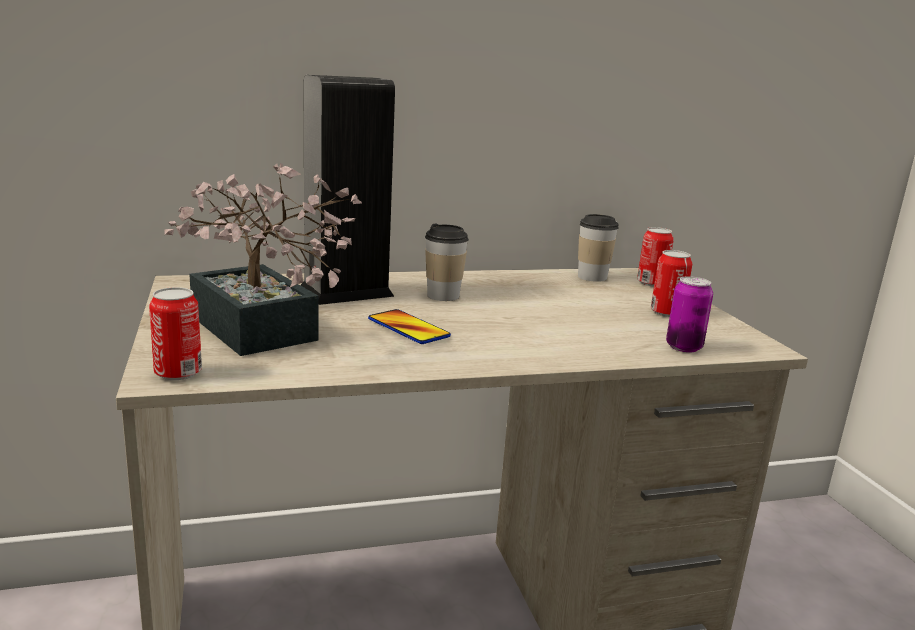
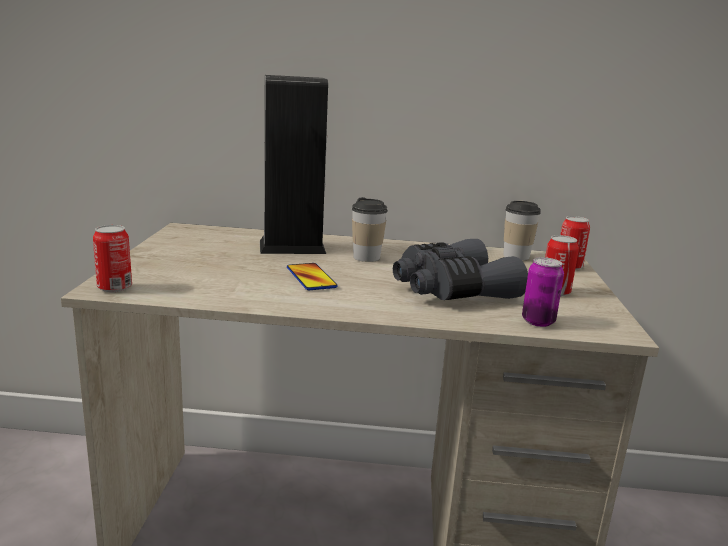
camera: 20 degrees right, 0 degrees up
potted plant [164,163,362,356] -> none
none -> grey binoculars [393,239,528,300]

